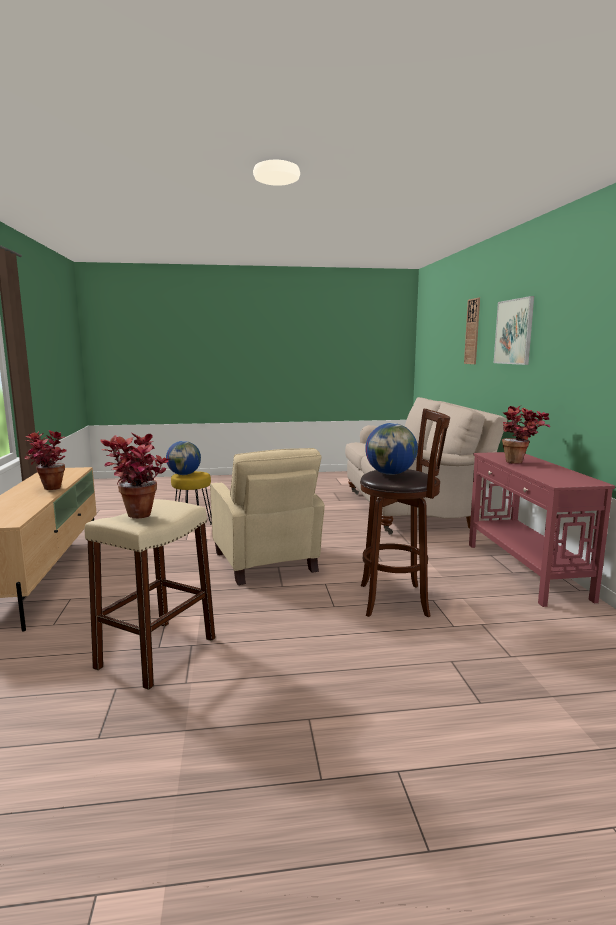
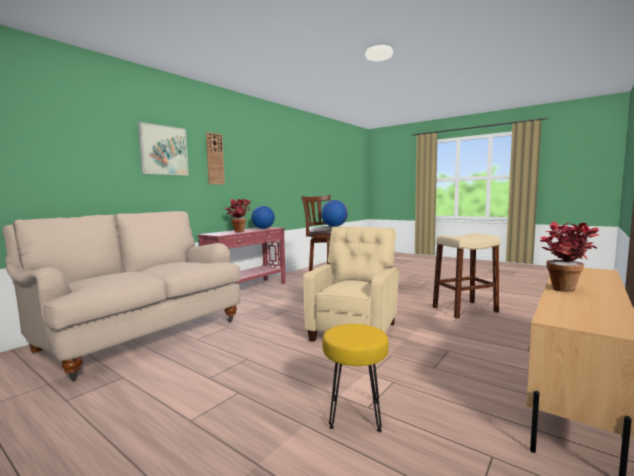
camera: 135 degrees left, 5 degrees down
potted plant [100,433,170,518] -> none
globe [166,441,201,475] -> globe moved to [251,206,275,229]
wall clock [464,298,480,364] -> wall clock moved to [206,132,225,184]

